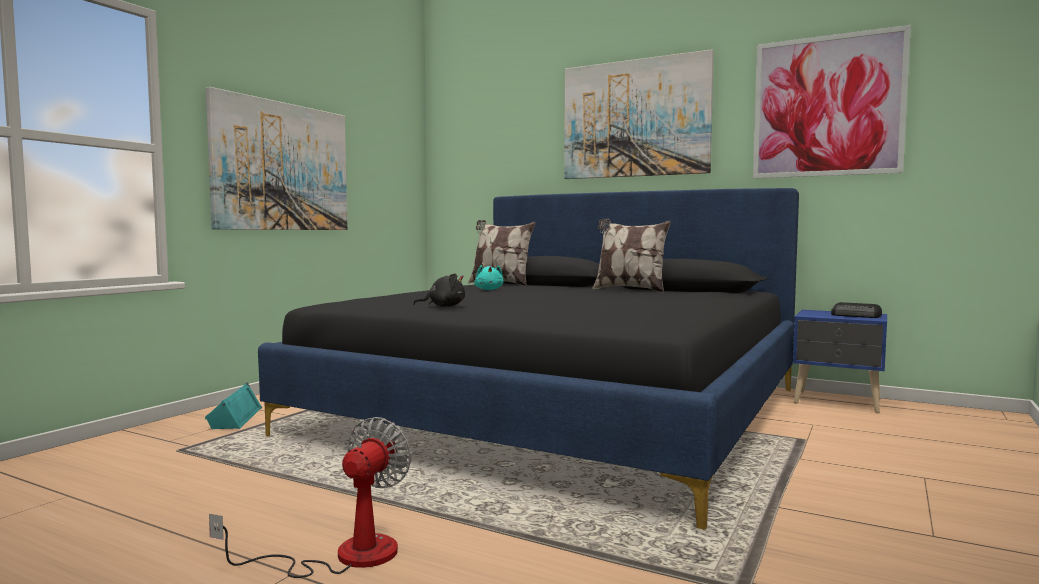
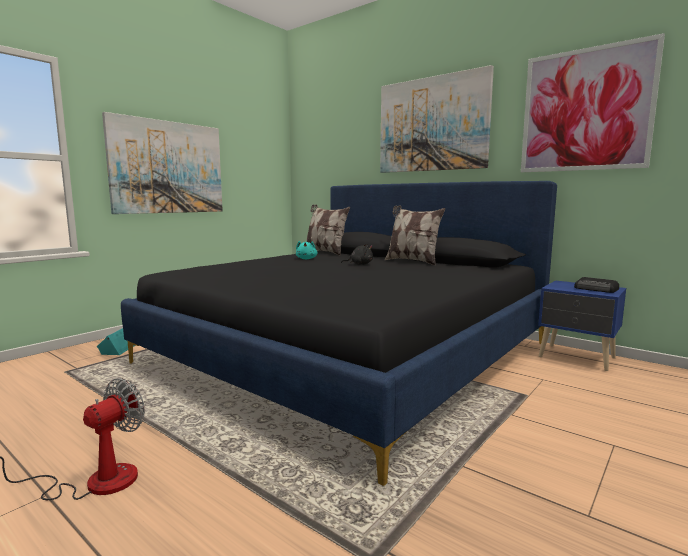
camera: 10 degrees right, 5 degrees up
black plush toy [413,274,465,307] -> black plush toy moved to [341,244,373,265]

